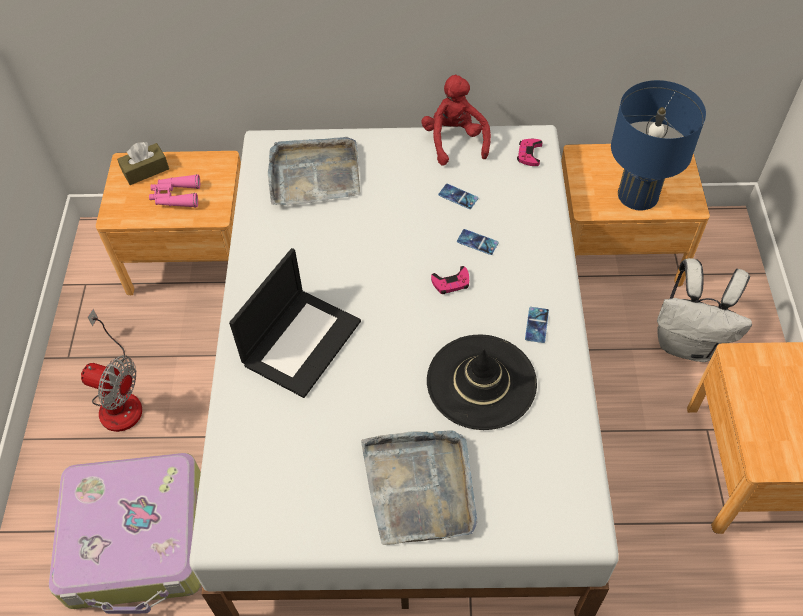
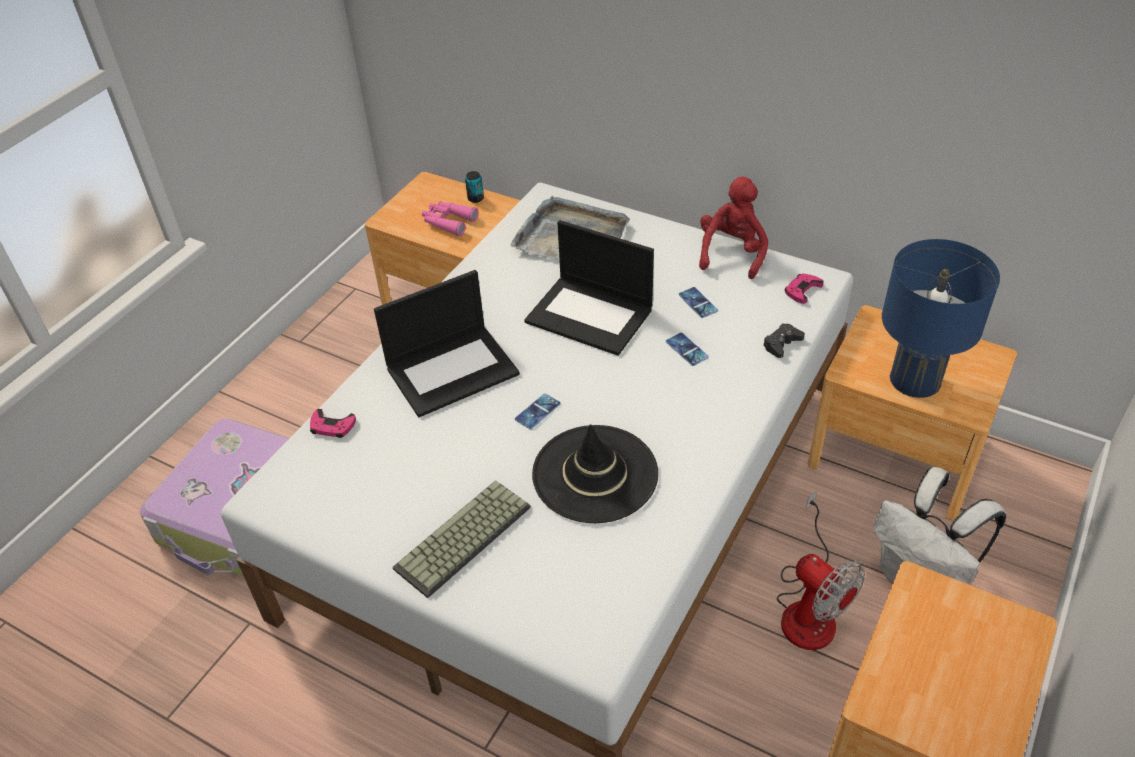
camera: 30 degrees right, 10 degrees down
fan [81,309,142,432] -> fan moved to [777,491,865,650]
brown tissue box [117,142,169,185] -> none
grey tray [361,430,478,545] -> keyboard [393,480,531,598]
pink game controller [431,266,469,294] -> pink game controller moved to [310,409,356,438]
phone [525,307,549,343] -> phone moved to [515,393,561,429]
none -> can [465,171,484,203]
none -> laptop [524,220,654,356]
none -> black game controller [763,323,805,358]

